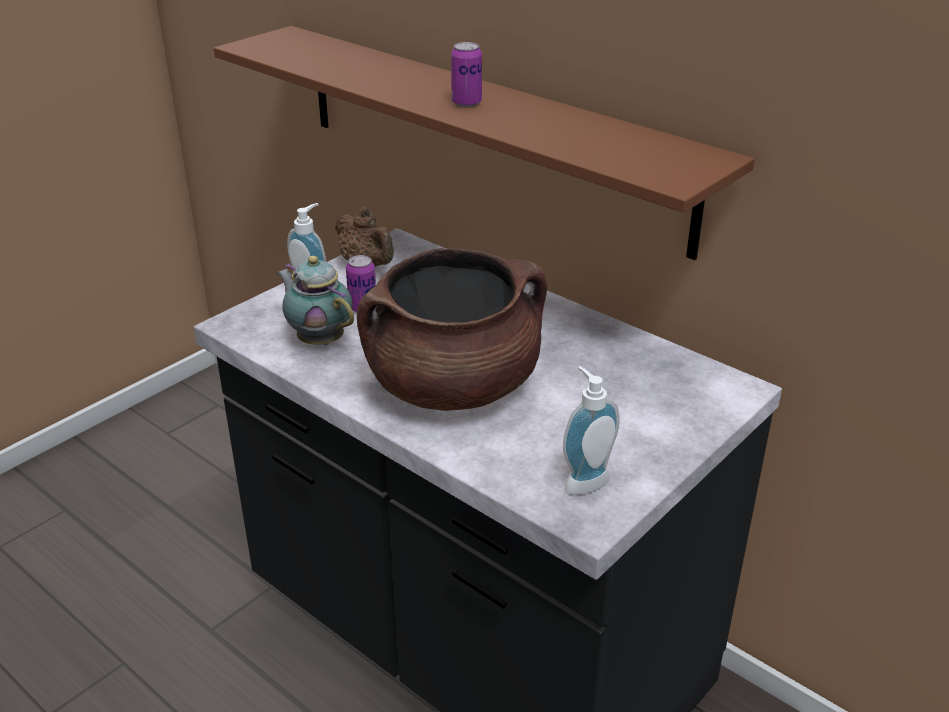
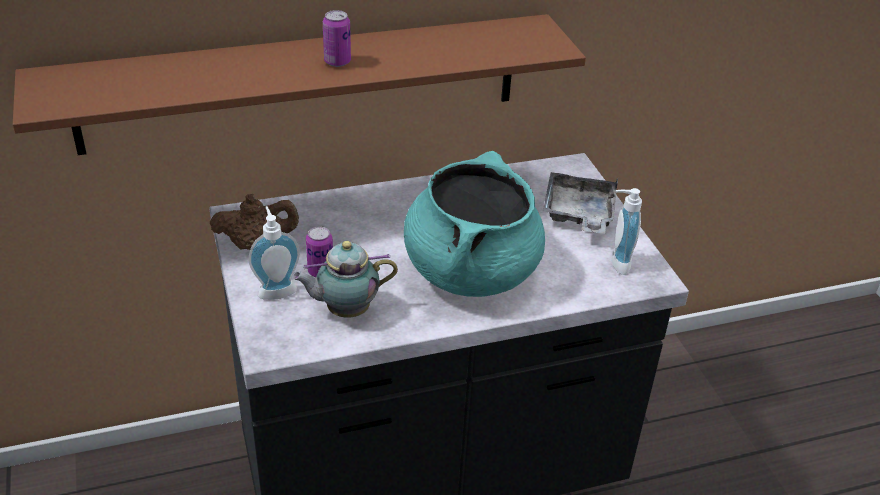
camera: 60 degrees left, 5 degrees up
brown cooking pot [357,248,547,411] -> turquoise cooking pot [404,151,545,297]
none -> grey tray [543,172,618,234]

